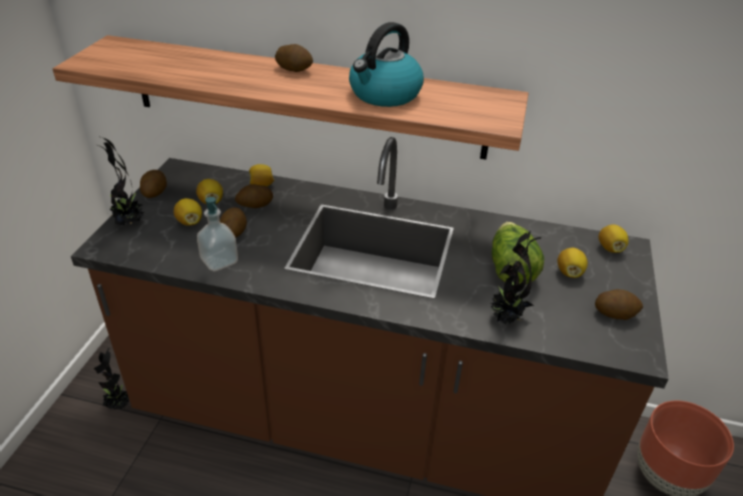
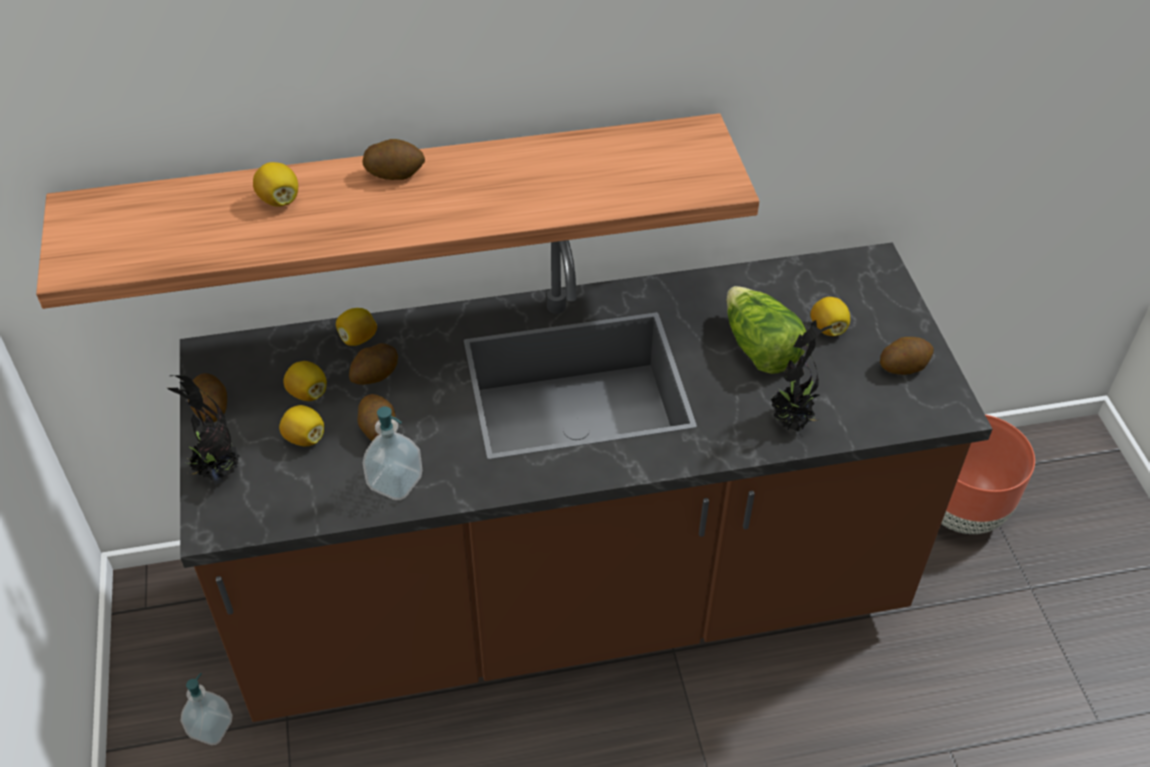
camera: 25 degrees left, 10 degrees up
potted plant [94,347,129,410] -> soap dispenser [180,673,232,745]
kettle [349,22,424,107] -> none
lemon [598,224,628,253] -> lemon moved to [253,162,298,207]

